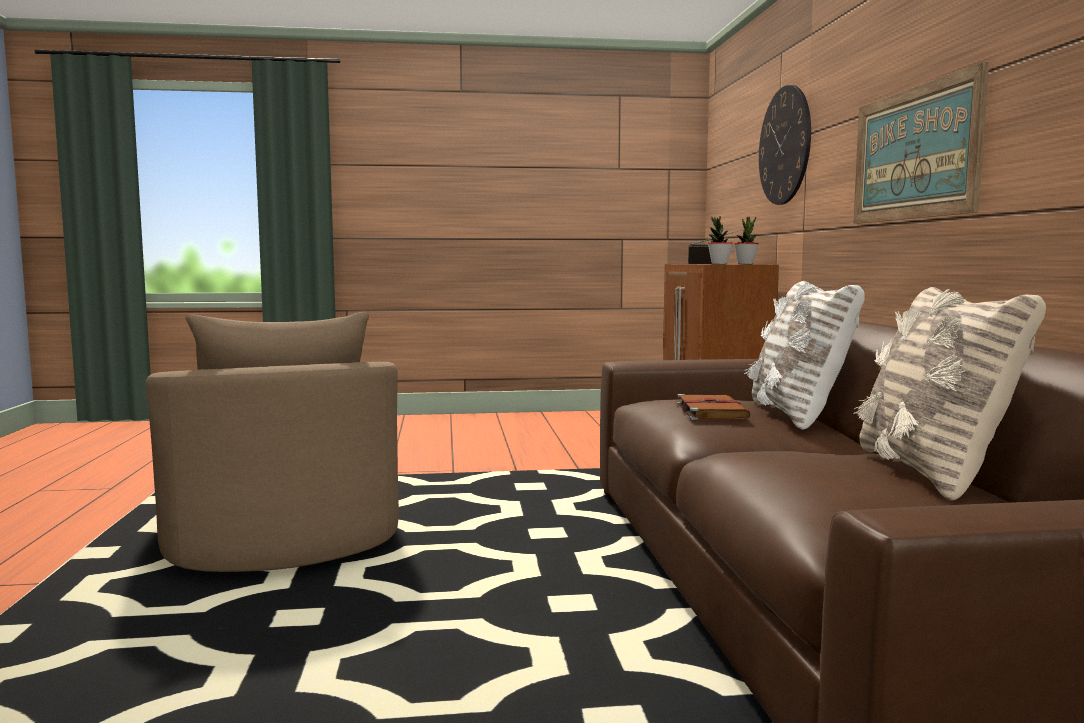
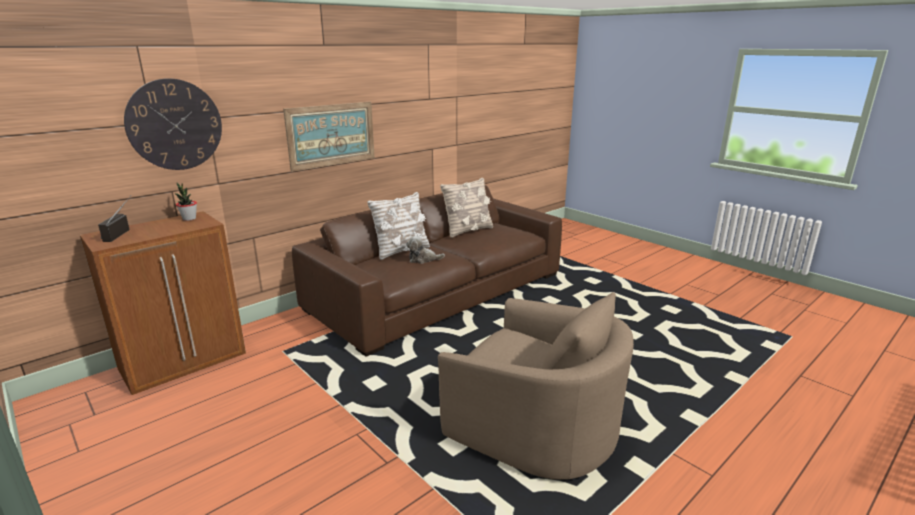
camera: 125 degrees left, 15 degrees up
beige armchair [146,312,399,572] -> beige armchair turned 90 degrees clockwise [438,292,634,480]
brown book [677,394,751,420] -> plush toy [406,236,445,264]
potted plant [708,216,733,264] -> none

